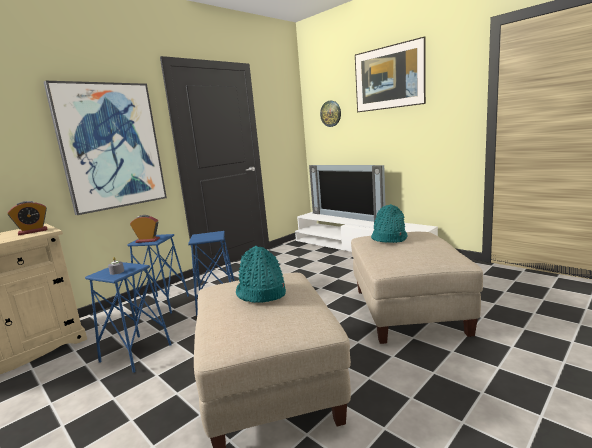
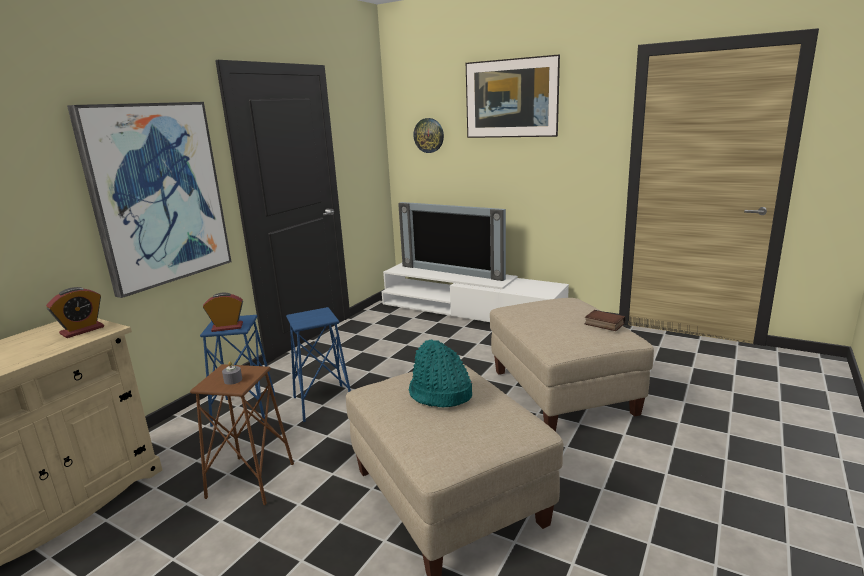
camera: 15 degrees left, 5 degrees up
blue stool [85,262,172,373] -> brown stool [190,364,294,505]
turquoise hat [371,204,407,243] -> none
none -> book [585,310,625,331]

